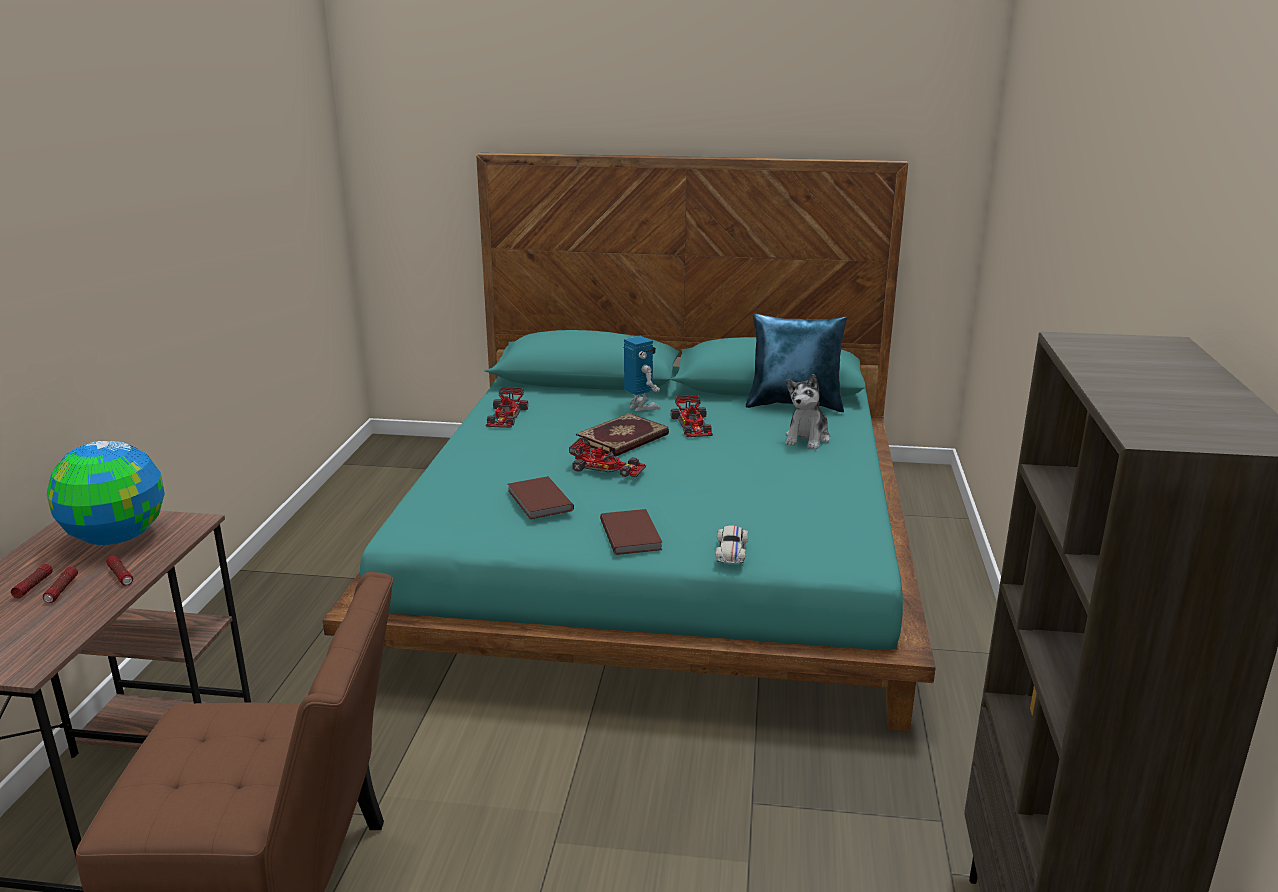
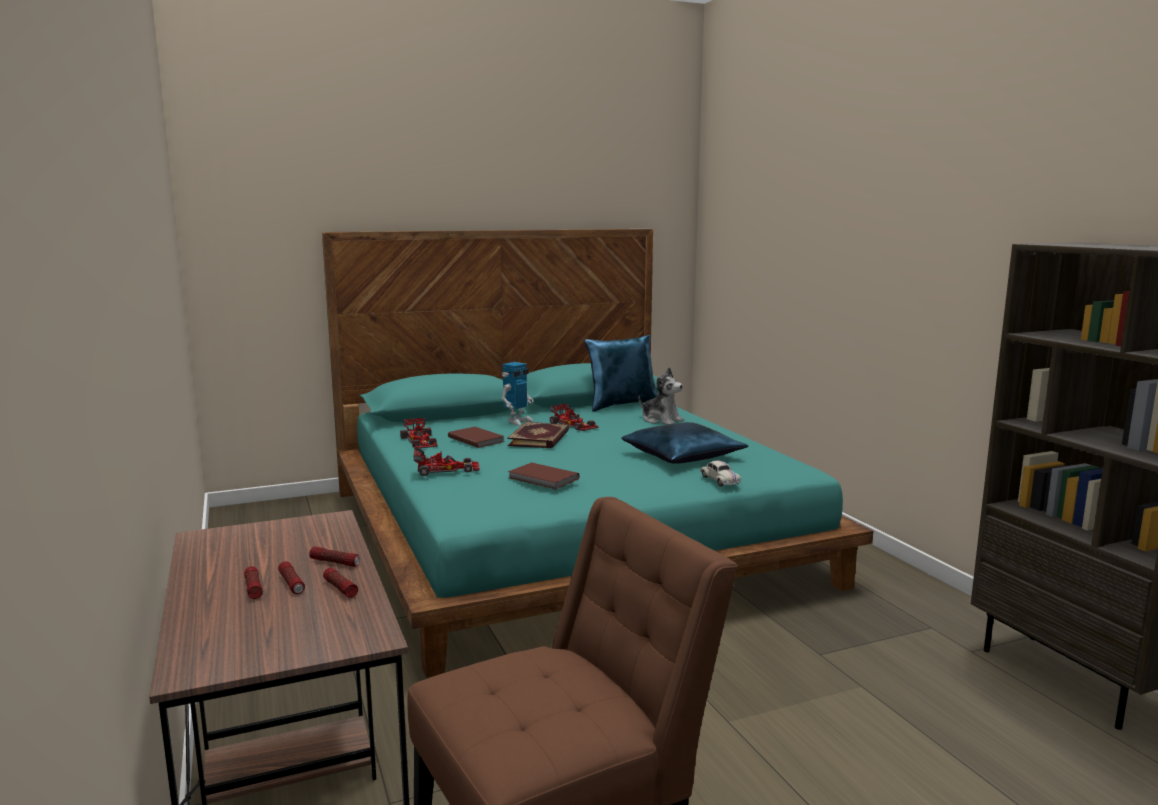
camera: 30 degrees left, 10 degrees down
globe [47,441,165,545] -> none
toy car [569,438,646,477] -> toy car moved to [414,449,480,476]
brown book [600,509,662,555] -> brown book moved to [448,427,504,448]
toy robot [623,336,661,411] -> toy robot turned 105 degrees clockwise [501,362,534,426]
plush toy [785,374,830,450] -> plush toy turned 45 degrees counterclockwise [638,368,684,425]
none -> flashlight [323,568,358,598]
none -> blue pillow [621,422,748,464]

